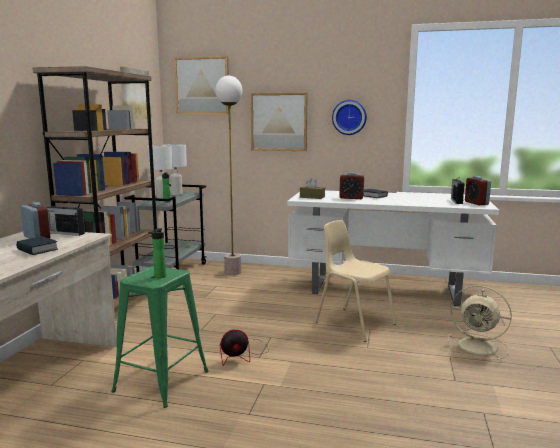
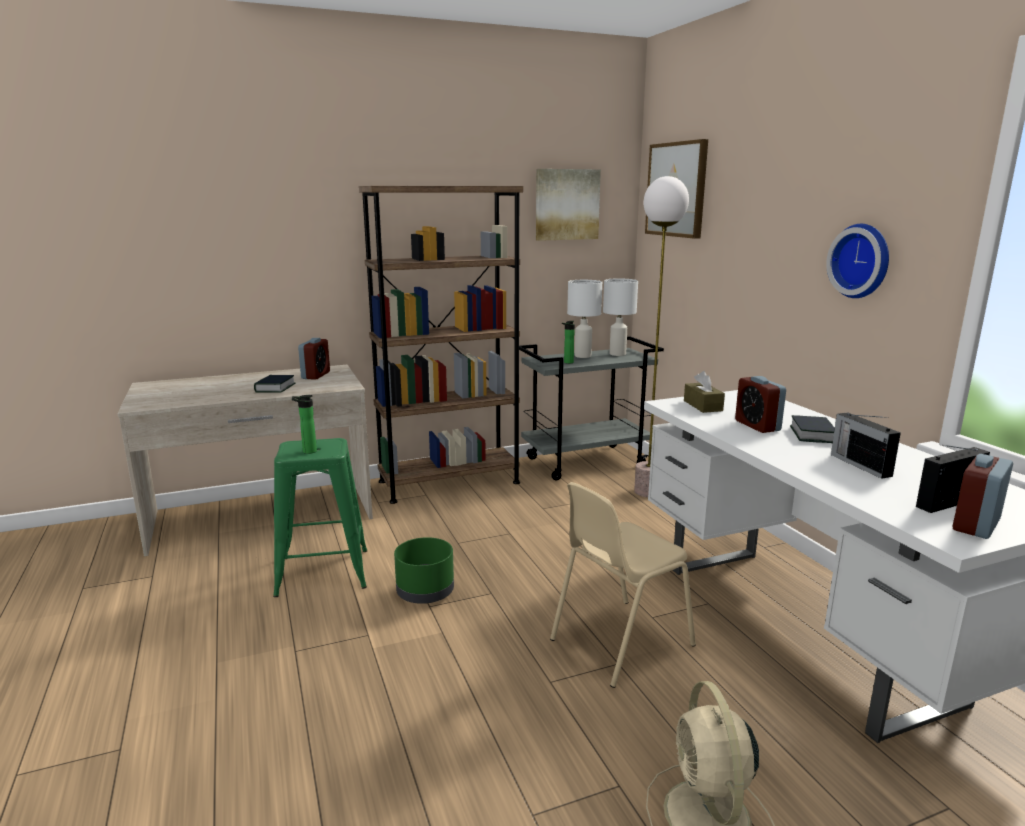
camera: 55 degrees right, 5 degrees up
radio [46,201,85,236] -> radio moved to [831,412,901,479]
fan [220,329,269,366] -> green planter [394,537,454,604]
picture [251,93,308,151] -> none
beige chair [315,220,396,342] -> beige chair turned 135 degrees counterclockwise [550,482,696,688]

